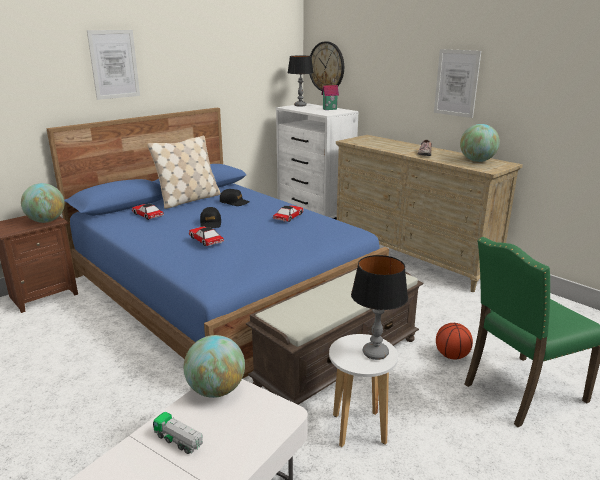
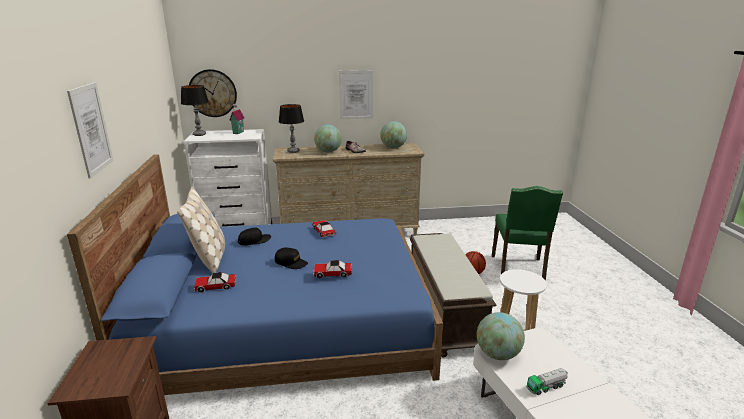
camera: 55 degrees left, 0 degrees up
globe [21,183,65,223] -> globe moved to [314,125,342,152]
table lamp [351,255,408,360] -> table lamp moved to [279,104,304,153]

